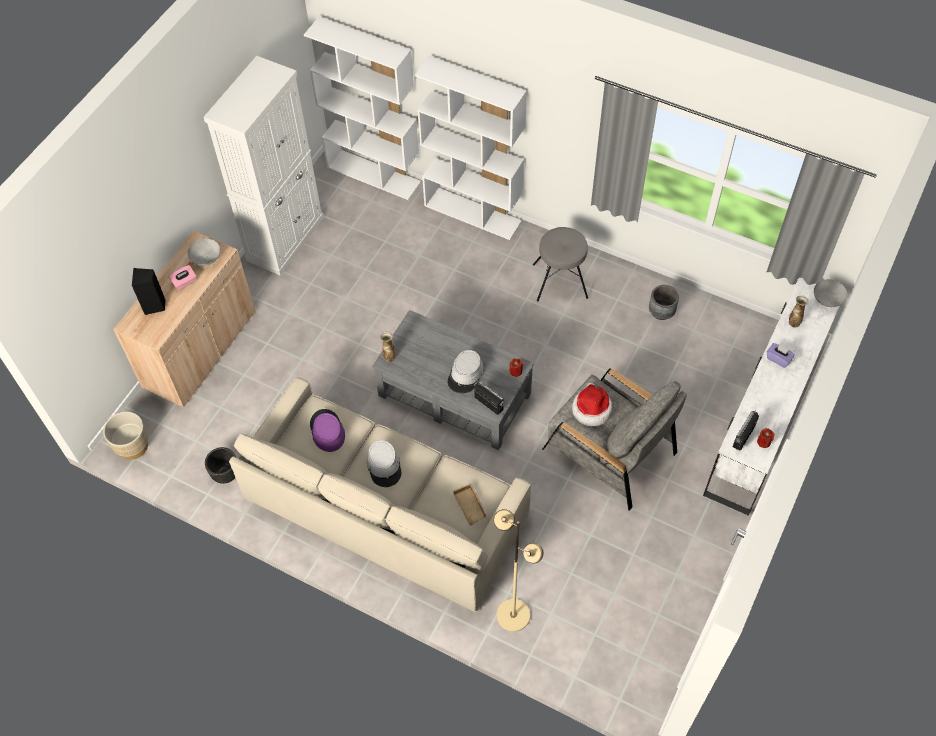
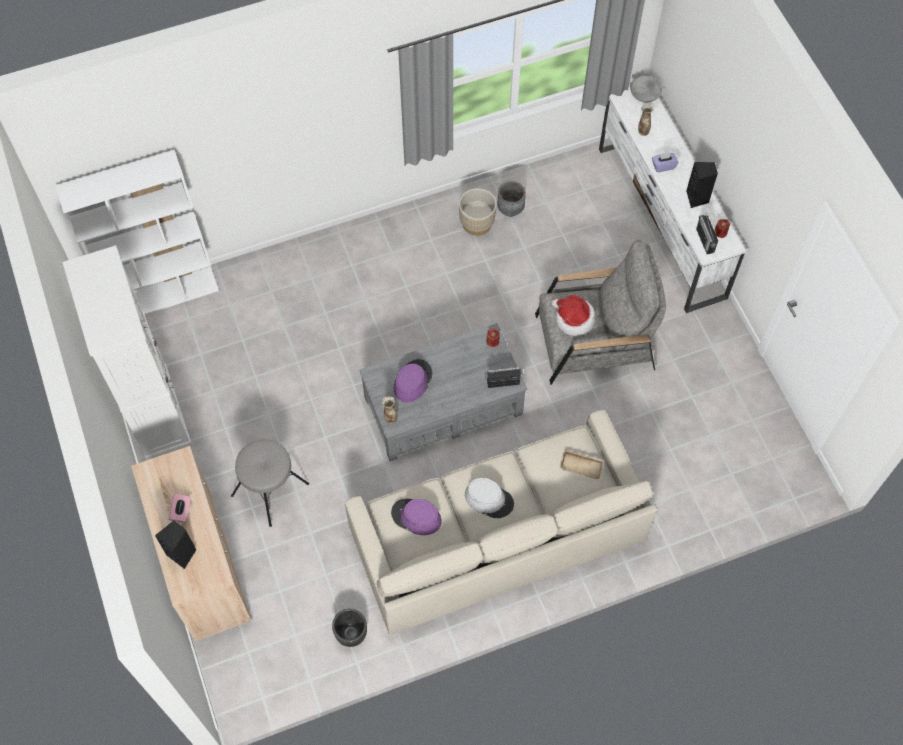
camera: 50 degrees left, 5 degrees up
beige planter [103,411,148,460] -> beige planter moved to [459,188,497,236]
grey bowl [188,239,220,266] -> none
white bookcase [415,56,527,240] -> none
grey hat [447,350,483,393] -> none
beige floor lamp [494,509,544,632] -> none
grey stool [533,227,588,302] -> grey stool moved to [231,439,309,527]
none -> purple hat [394,359,432,402]
none -> black speaker [686,162,718,208]

